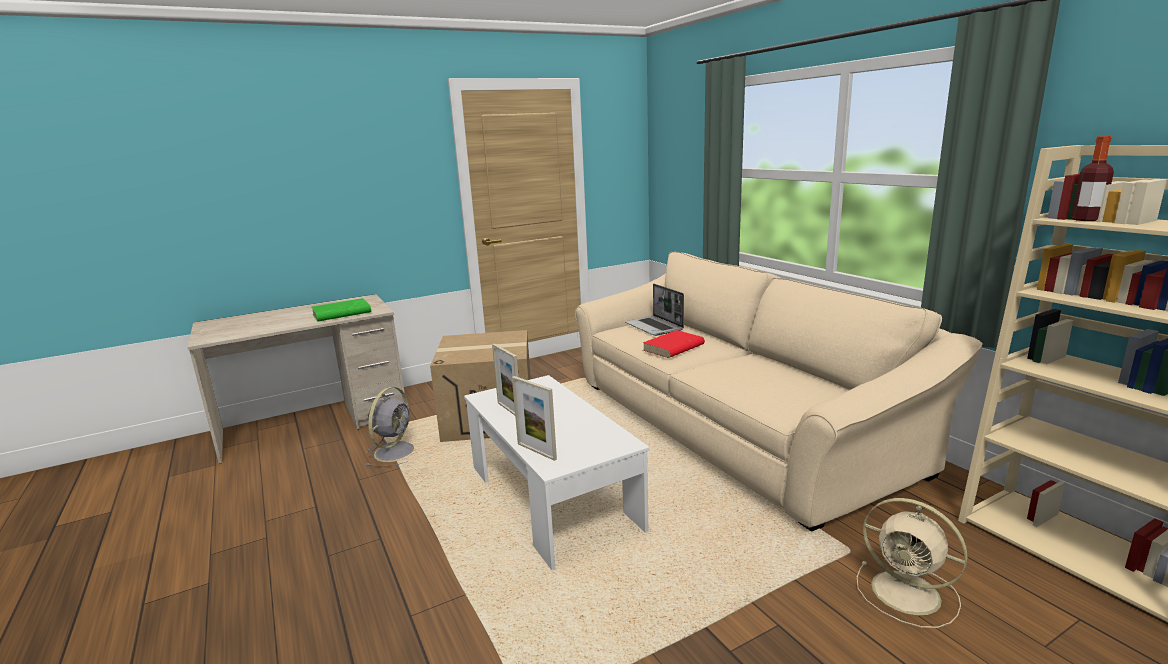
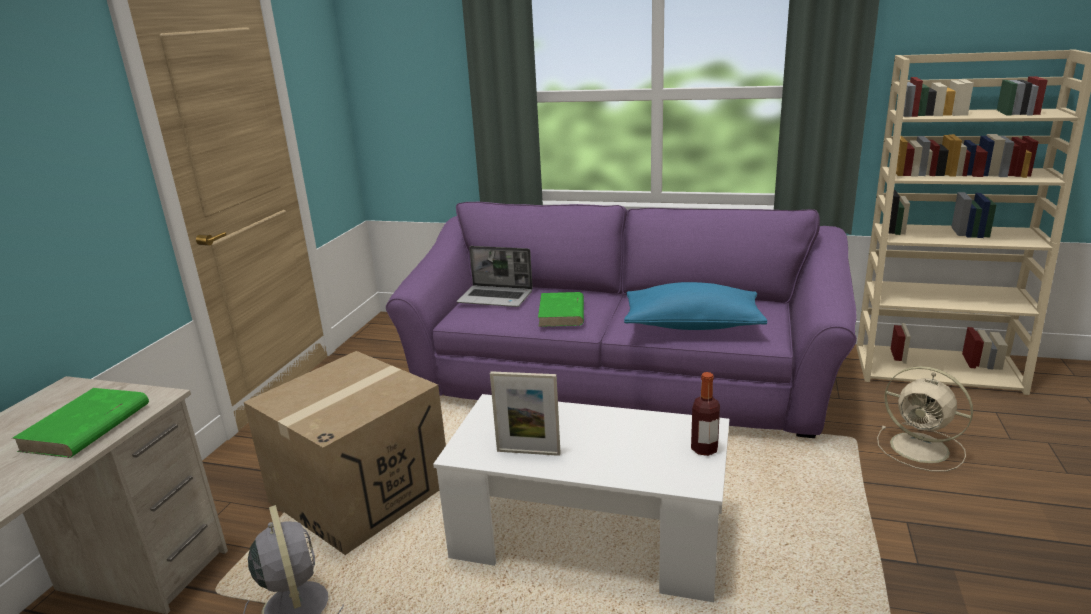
camera: 45 degrees left, 5 degrees up
picture frame [512,376,557,461] -> none
beige sofa [575,252,983,531] -> purple sofa [386,201,857,438]
red book [643,330,705,358] -> green book [538,292,584,327]
beige fan [857,498,968,628] -> beige fan turned 45 degrees clockwise [877,366,973,472]
bottle [1071,136,1114,221] -> bottle moved to [691,372,720,456]
none -> blue pillow [624,282,767,330]

